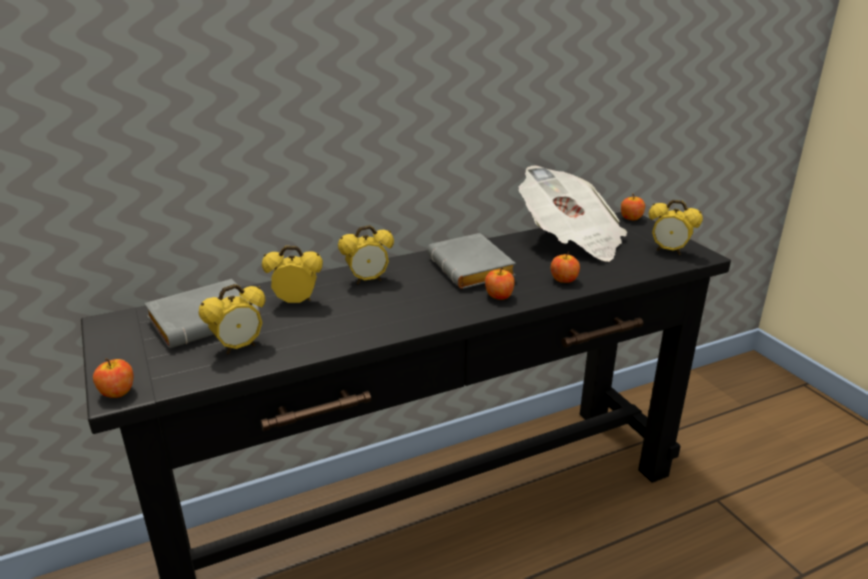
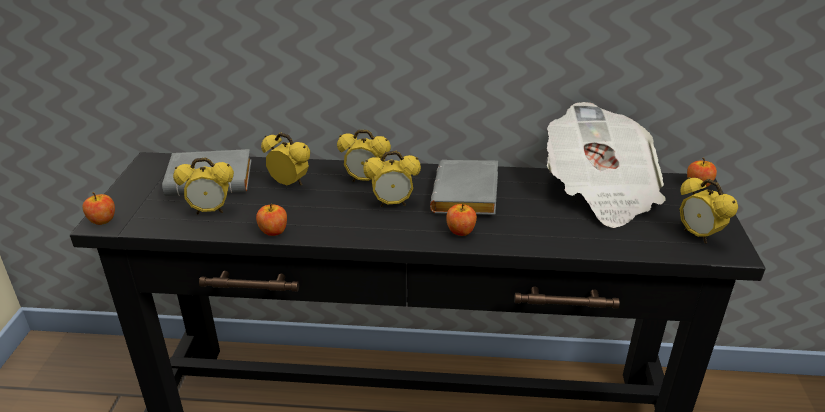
camera: 30 degrees right, 5 degrees up
apple [551,252,580,283] -> apple moved to [256,204,287,236]
none -> alarm clock [363,151,421,207]

